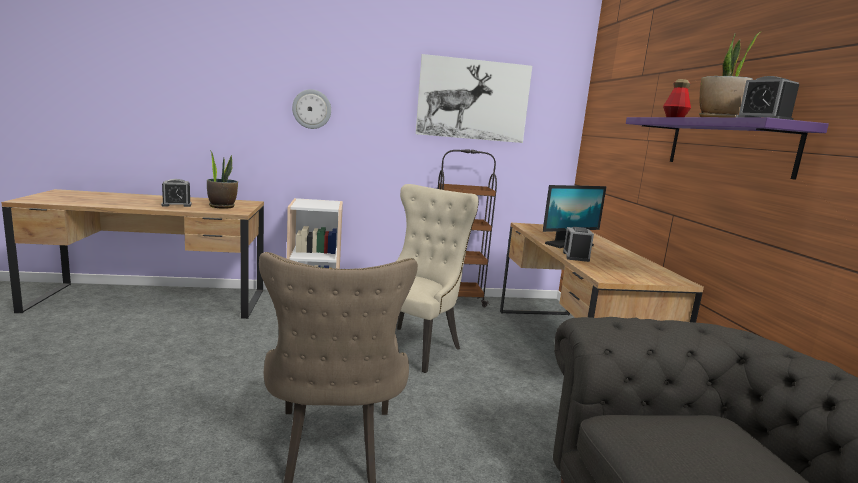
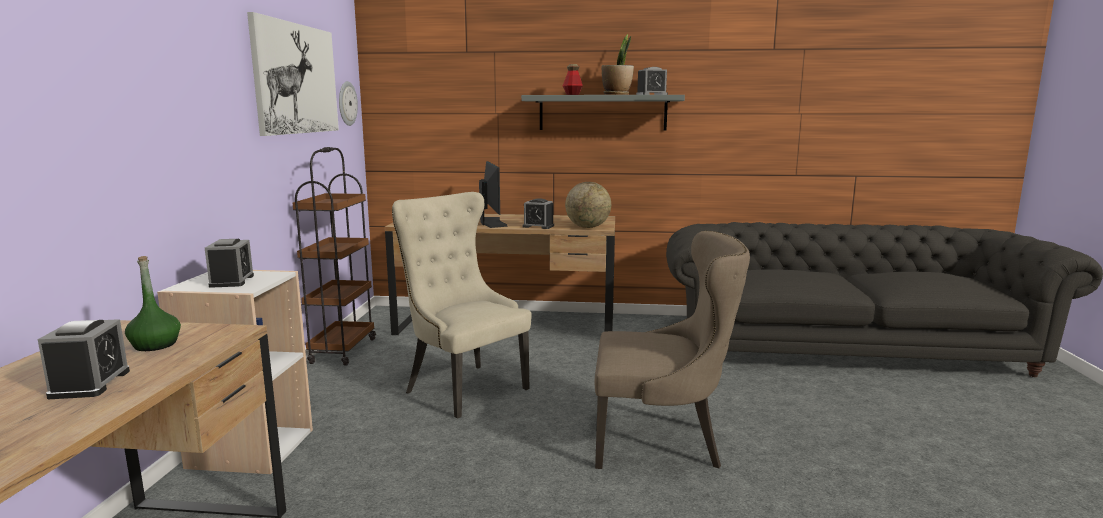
camera: 75 degrees left, 0 degrees up
potted plant [207,152,238,209] -> green bottle [125,256,181,351]
wall clock [292,89,331,129] -> wall clock moved to [339,81,358,126]
purple shelf [626,117,829,180] -> grey shelf [521,95,685,131]
none -> alarm clock [205,239,254,288]
none -> globe [565,182,611,228]

